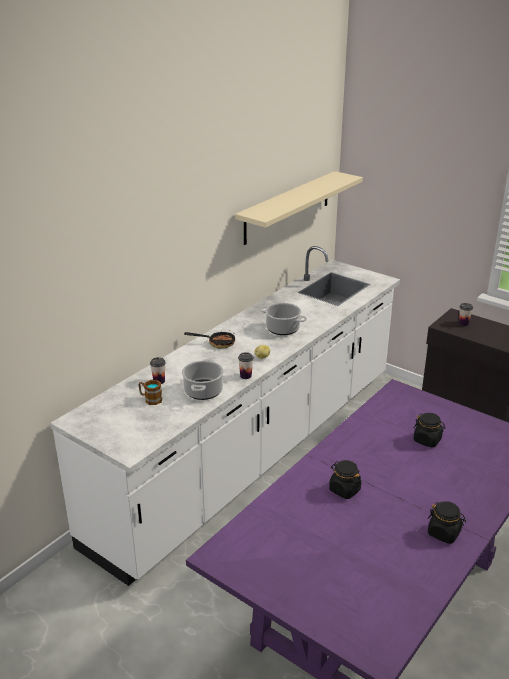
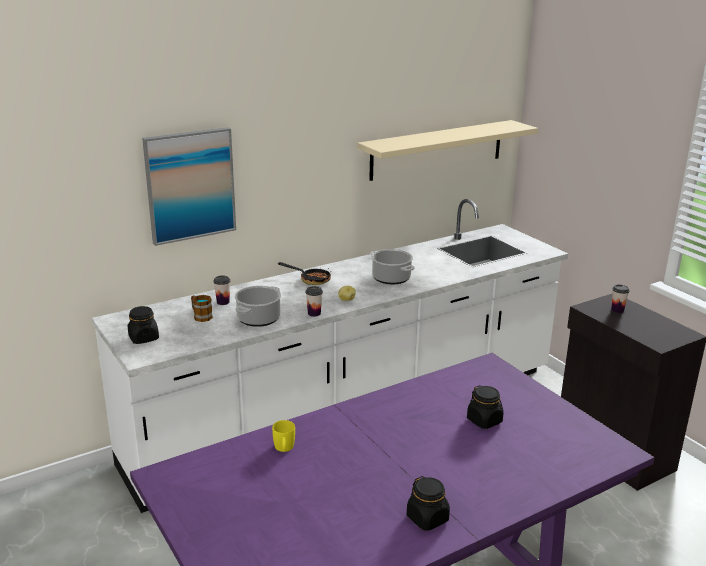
camera: 20 degrees right, 5 degrees down
black jar [329,460,361,499] -> black jar moved to [128,306,159,344]
none -> picture [142,127,236,246]
none -> yellow mug [272,420,295,452]

